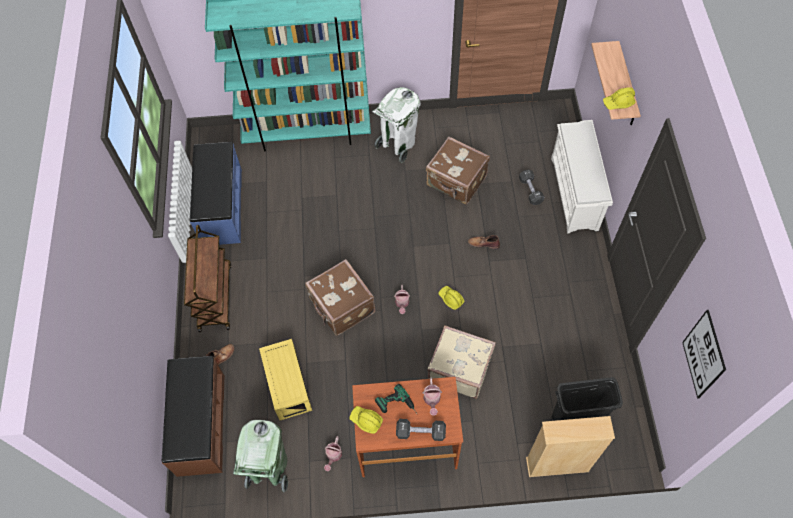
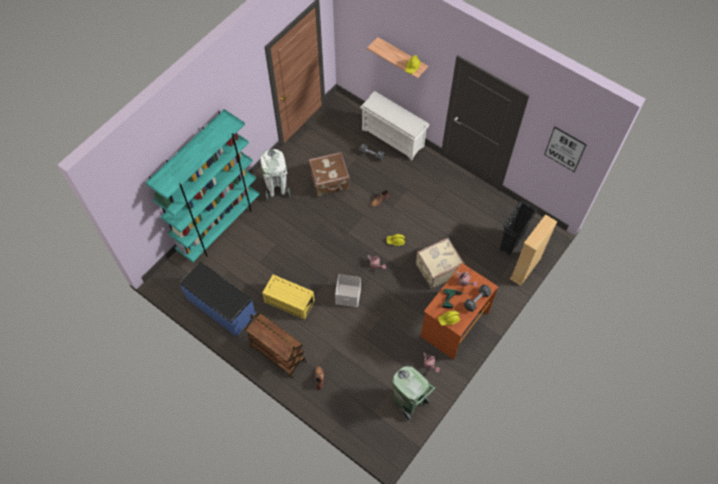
camera: 50 degrees left, 0 degrees up
brown bench [162,356,225,477] -> none
yellow storage box [259,339,312,420] -> yellow storage box moved to [262,274,315,320]
brown suitcase [305,259,376,336] -> white storage box [335,274,361,307]

